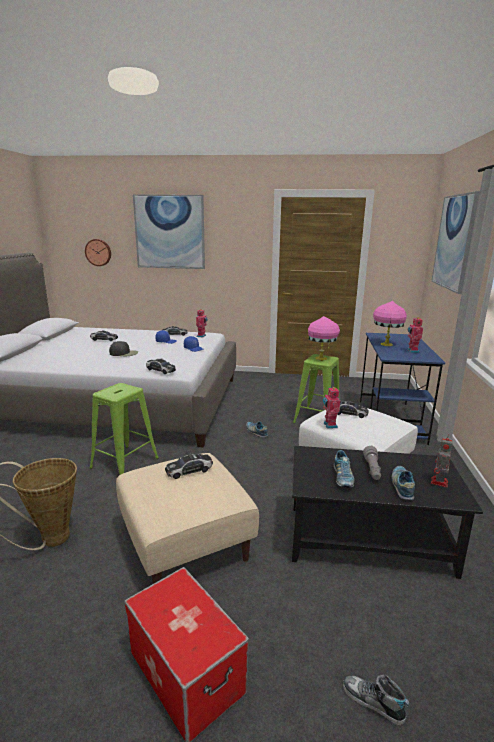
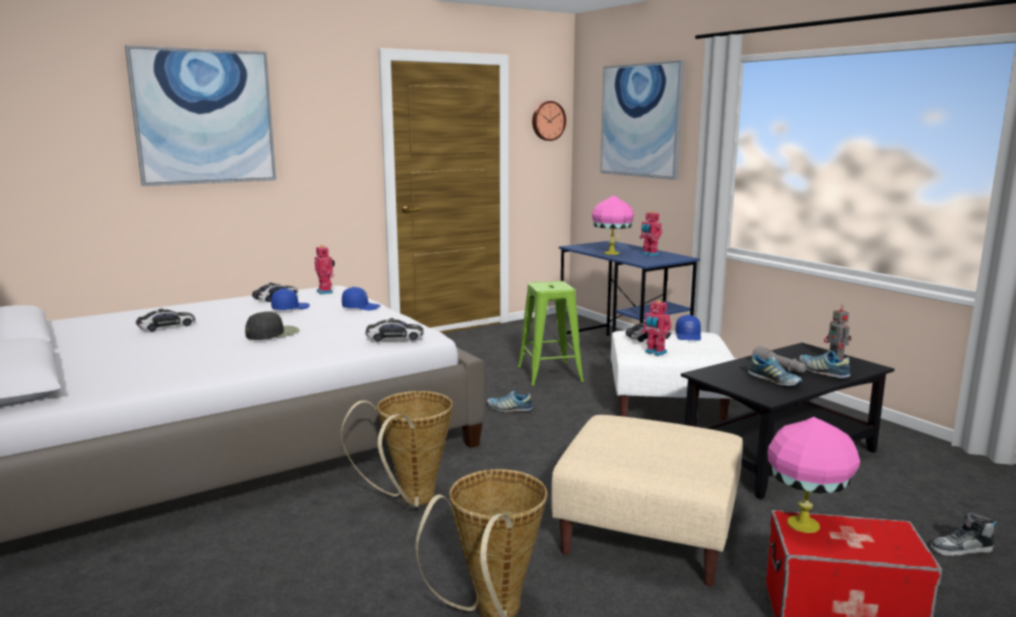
camera: 40 degrees left, 5 degrees down
wall clock [85,239,111,266] -> wall clock moved to [532,101,566,141]
green stool [89,383,159,475] -> basket [341,391,453,508]
toy car [165,454,213,479] -> none
pink table lamp [308,316,340,360] -> pink table lamp moved to [767,417,860,533]
none -> blue cap [675,315,701,341]

